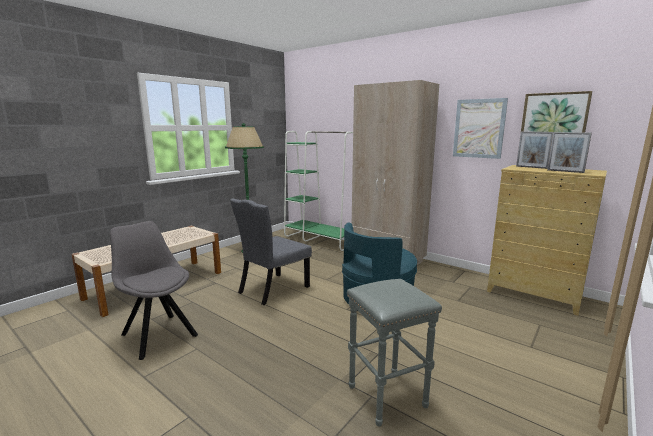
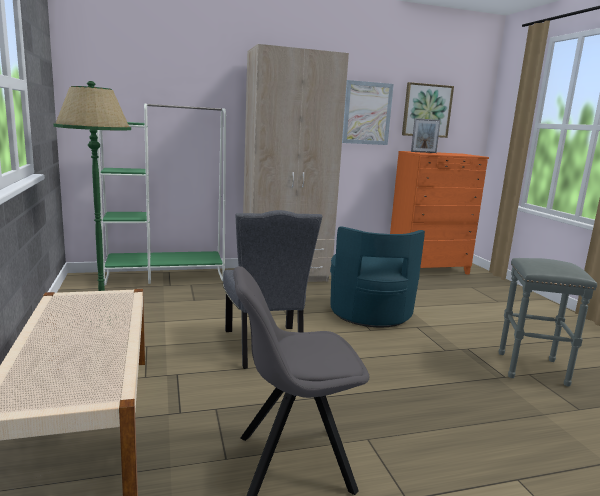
camera: 55 degrees left, 0 degrees up
beige dresser [487,165,607,316] -> orange dresser [390,151,489,275]
picture frame [547,132,592,173] -> none

